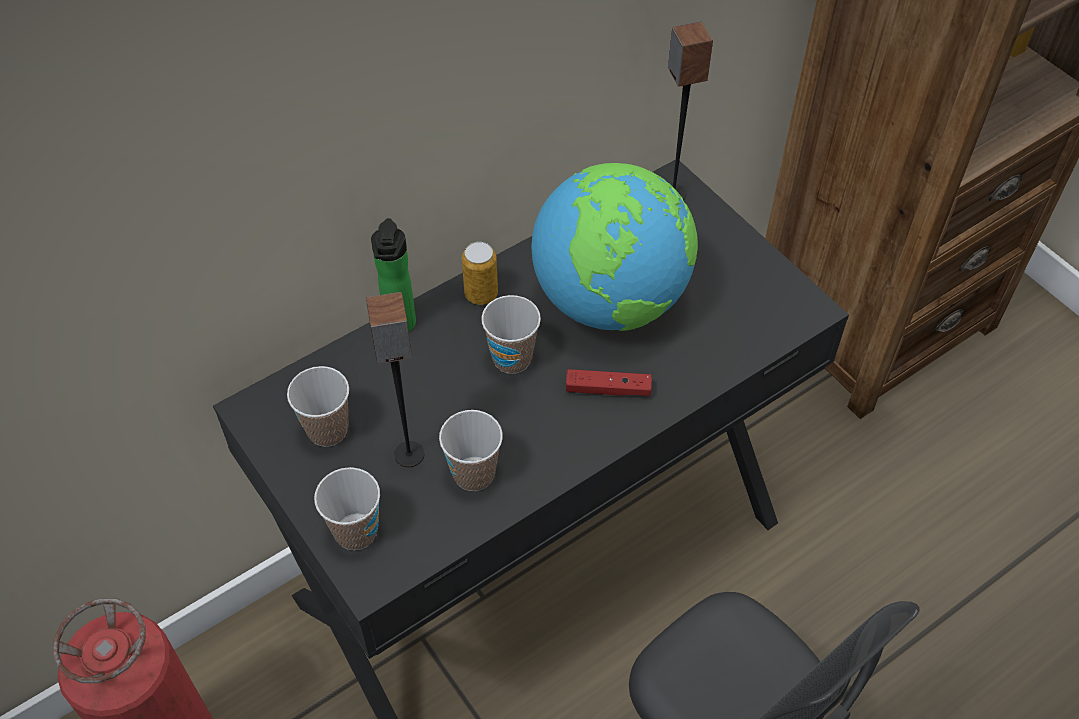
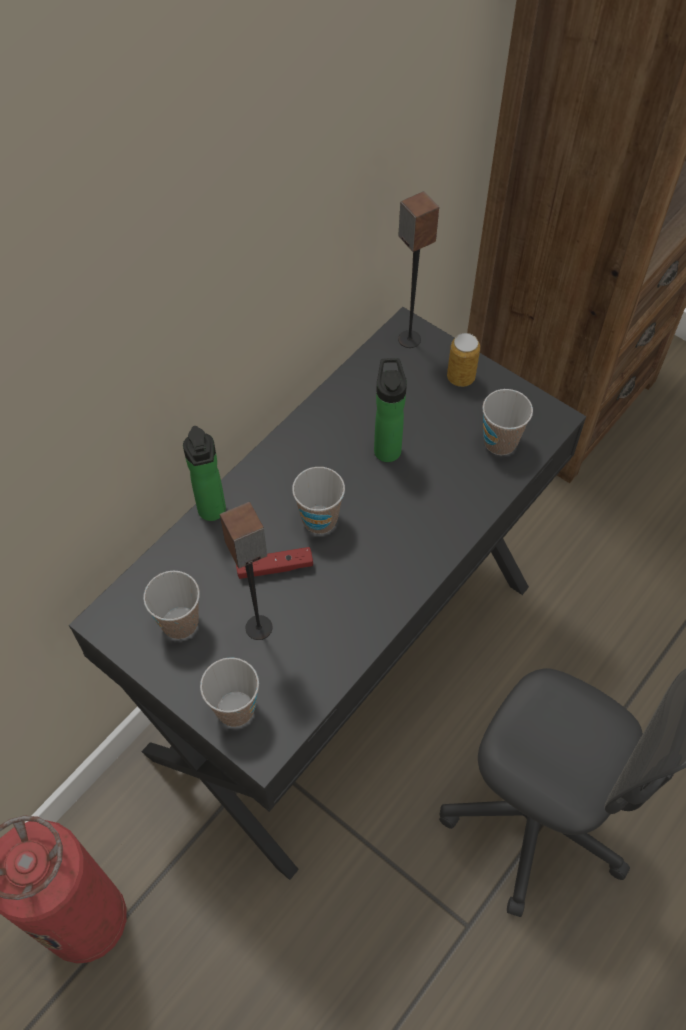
camera: 15 degrees left, 5 degrees up
cup [439,410,503,491] -> cup moved to [482,389,533,455]
can [462,242,498,305] -> can moved to [447,333,480,387]
globe [531,163,698,331] -> bottle [374,358,407,462]
red game controller [566,369,652,396] -> red game controller moved to [236,547,313,579]

